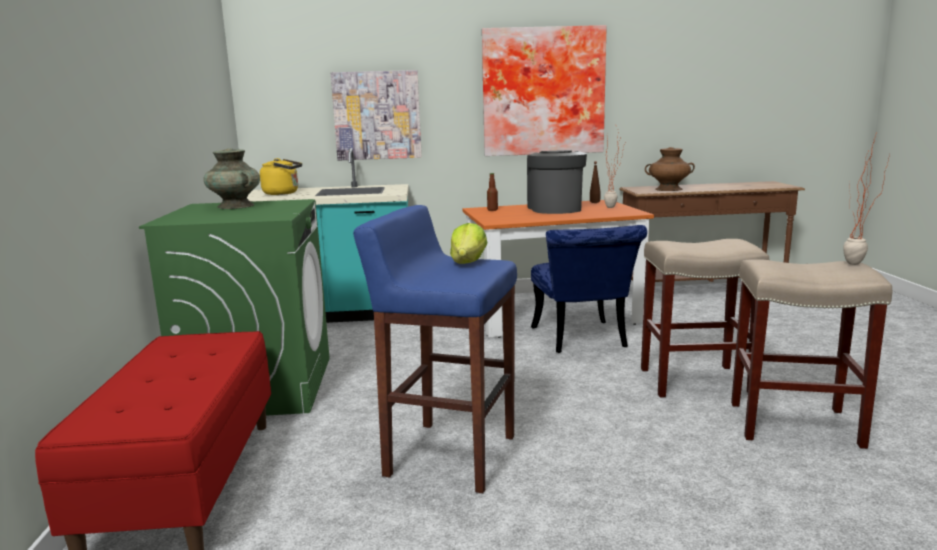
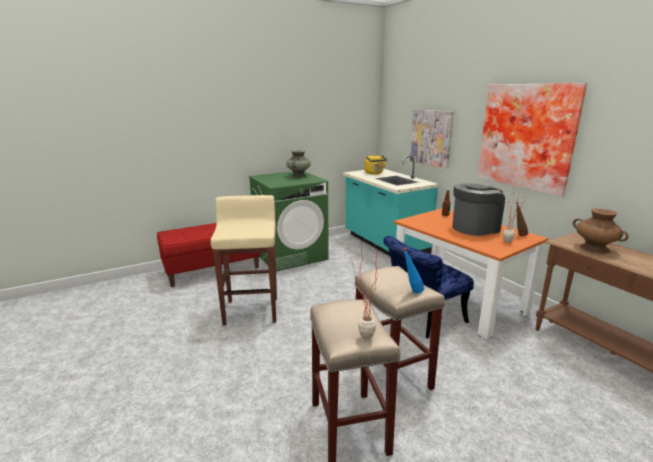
camera: 65 degrees right, 5 degrees up
blue stool [353,205,517,493] -> beige stool [211,195,277,326]
lettuce [450,223,487,264] -> none
none -> blue bottle [403,248,424,293]

